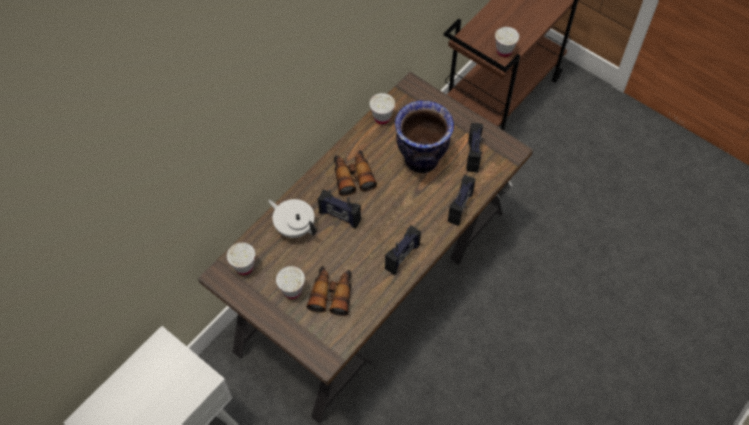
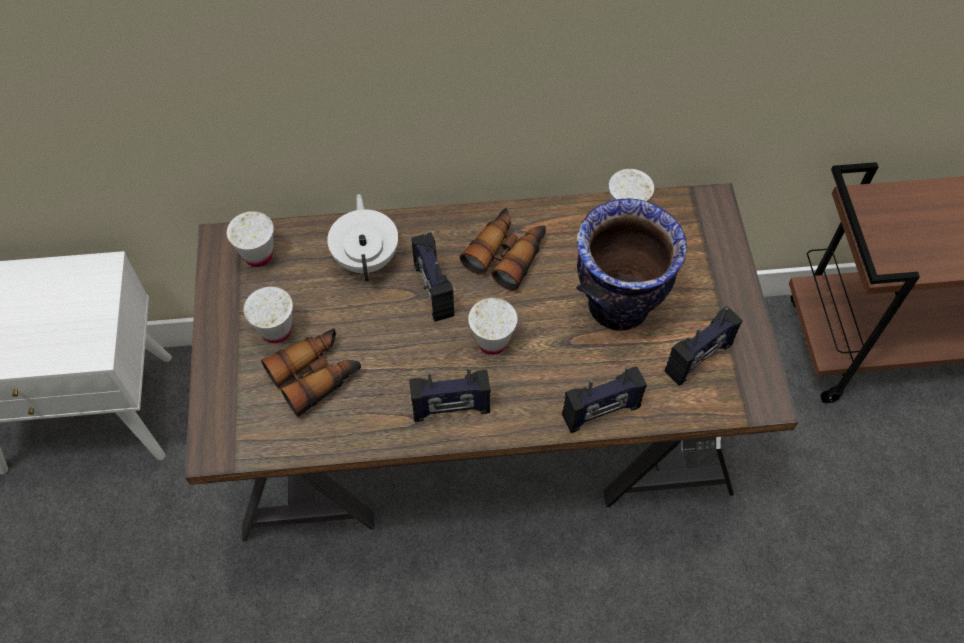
camera: 45 degrees right, 0 degrees up
white cup [495,27,519,57] -> white cup moved to [468,298,518,355]

